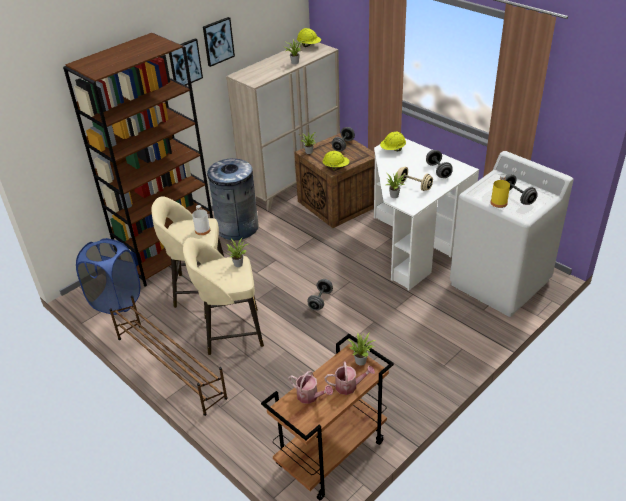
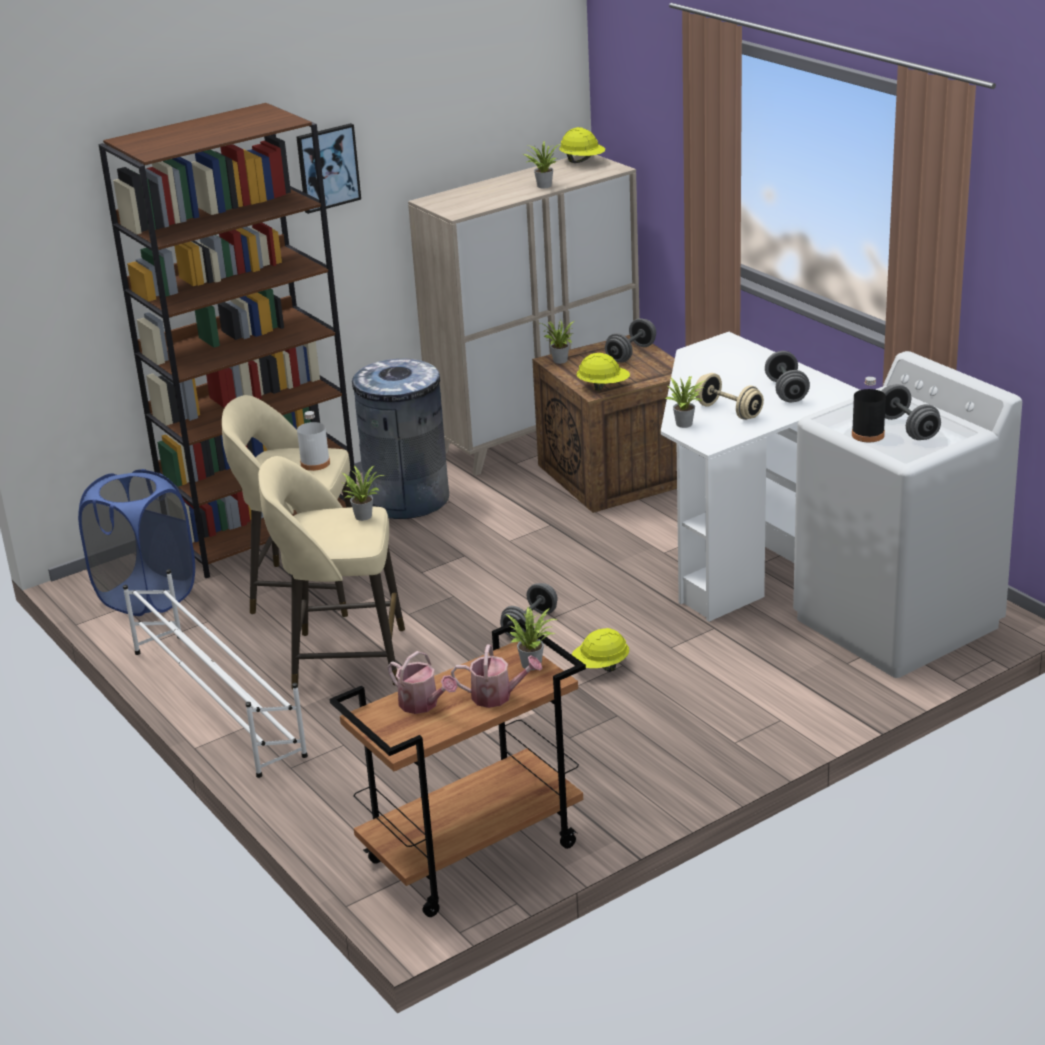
camera: 10 degrees right, 10 degrees down
brown shoe rack [109,296,228,416] -> white shoe rack [123,569,308,778]
picture [203,17,235,67] -> none
yellow hard hat [380,131,406,151] -> yellow hard hat moved to [571,628,629,672]
yellow bottle [490,175,510,208] -> black bottle [852,376,886,442]

